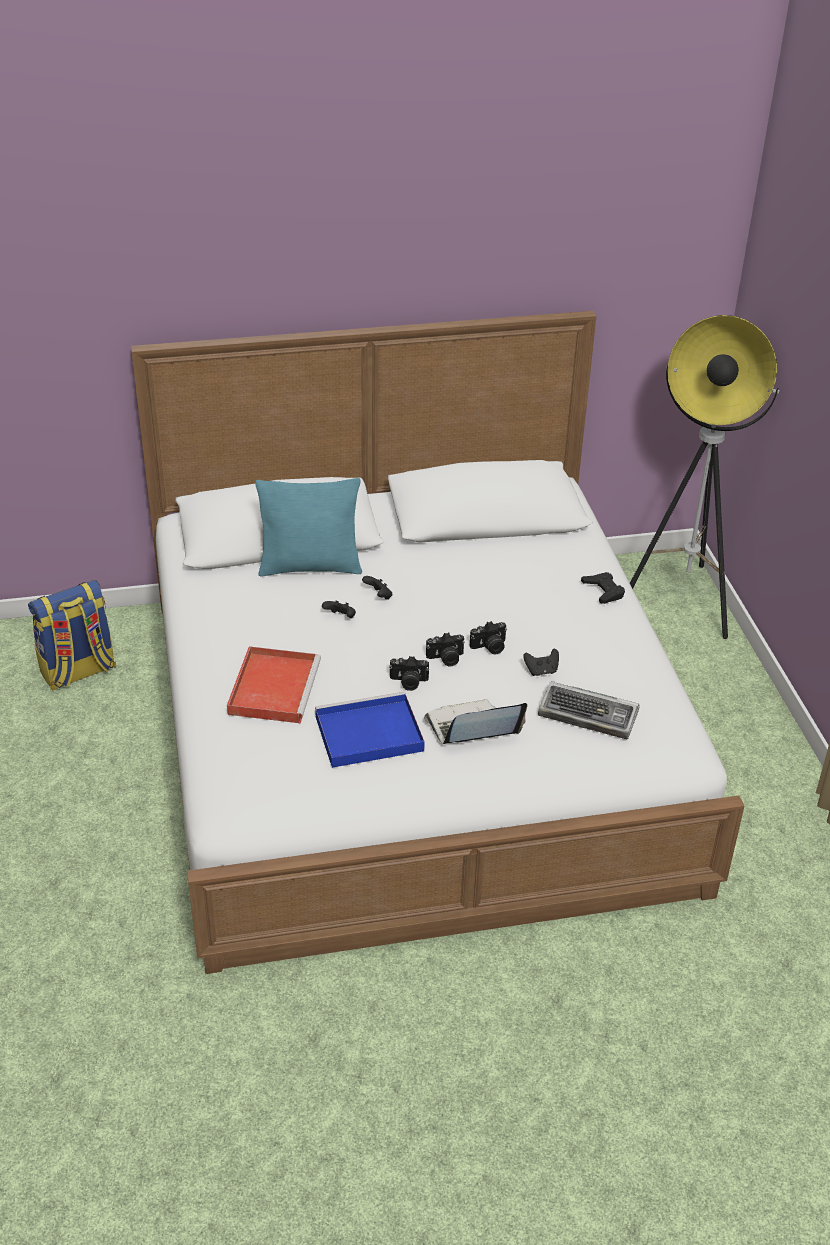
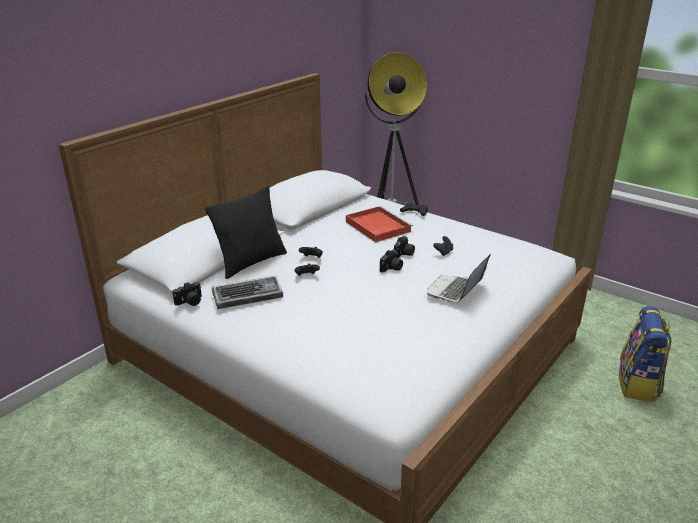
camera: 40 degrees left, 10 degrees down
backpack [28,580,116,691] -> backpack moved to [619,306,672,402]
red tray [227,646,321,723] -> red tray moved to [346,206,413,242]
turquoise pillow [255,478,362,577] -> black pillow [205,186,287,279]
blue tray [315,692,425,768] -> none
camera [389,656,429,691] -> camera moved to [172,282,202,306]
keyboard [538,681,640,739] -> keyboard moved to [212,276,283,309]

